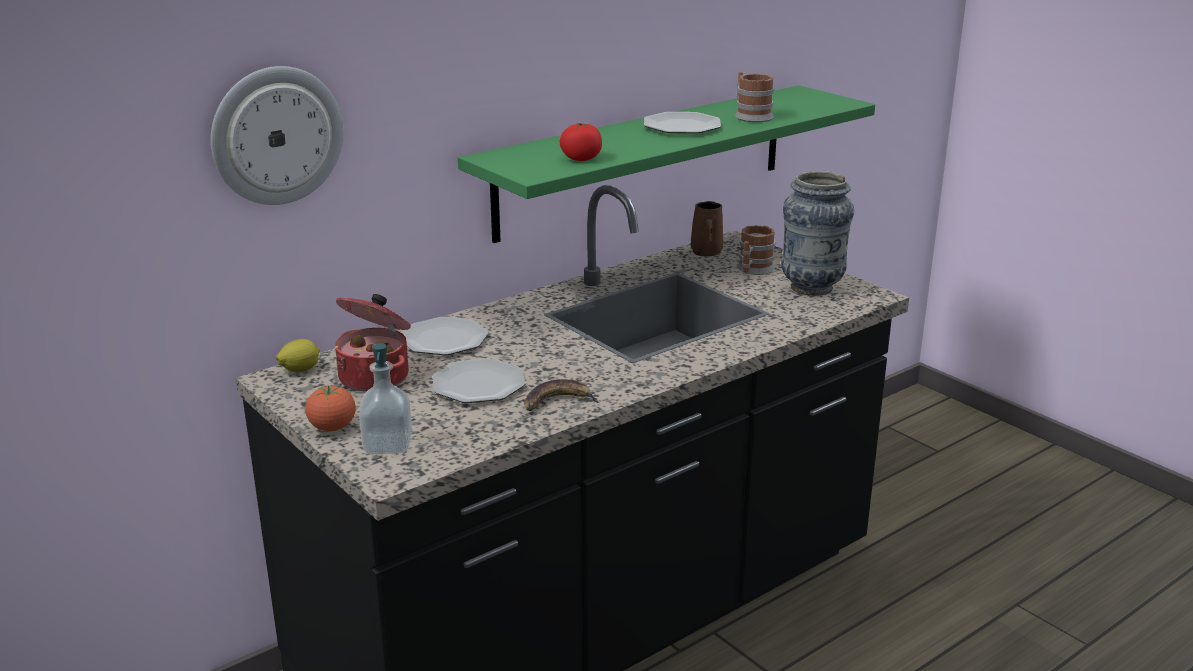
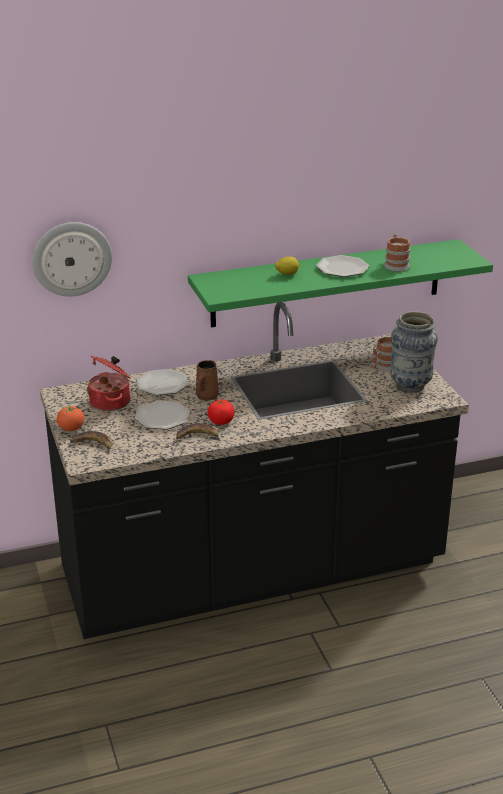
camera: 20 degrees right, 5 degrees up
lemon [276,339,320,372] -> lemon moved to [275,256,300,275]
soap dispenser [359,343,412,454] -> banana [70,431,113,454]
tomato [560,123,602,161] -> tomato moved to [207,399,235,425]
brown mug [691,201,723,257] -> brown mug moved to [196,360,219,400]

